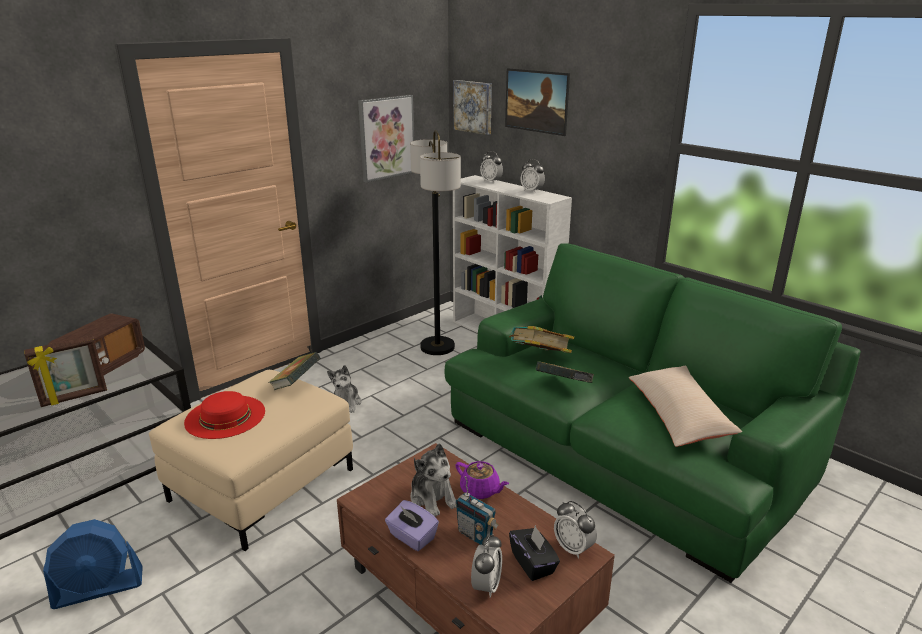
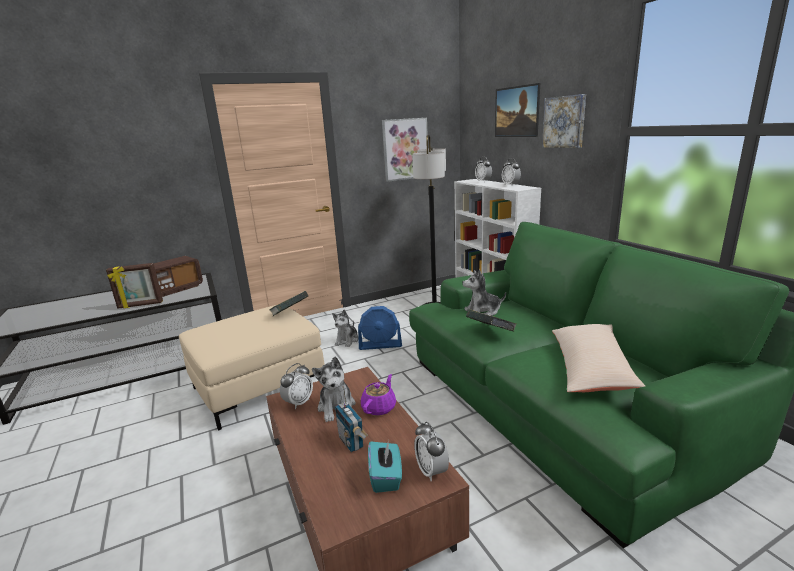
camera: 20 degrees right, 5 degrees down
blue fan [43,519,143,609] -> blue fan moved to [358,306,402,350]
red hat [184,391,265,439] -> none
purple tissue box [385,500,439,551] -> none
picture [453,80,492,135] -> picture moved to [542,94,586,148]
purple teapot [455,461,509,499] -> purple teapot turned 120 degrees counterclockwise [361,374,396,416]
alarm clock [471,534,502,598] -> alarm clock moved to [280,363,313,409]
book [509,326,574,353] -> plush toy [462,269,506,316]
black tissue box [509,525,560,581] -> turquoise tissue box [368,440,402,493]

